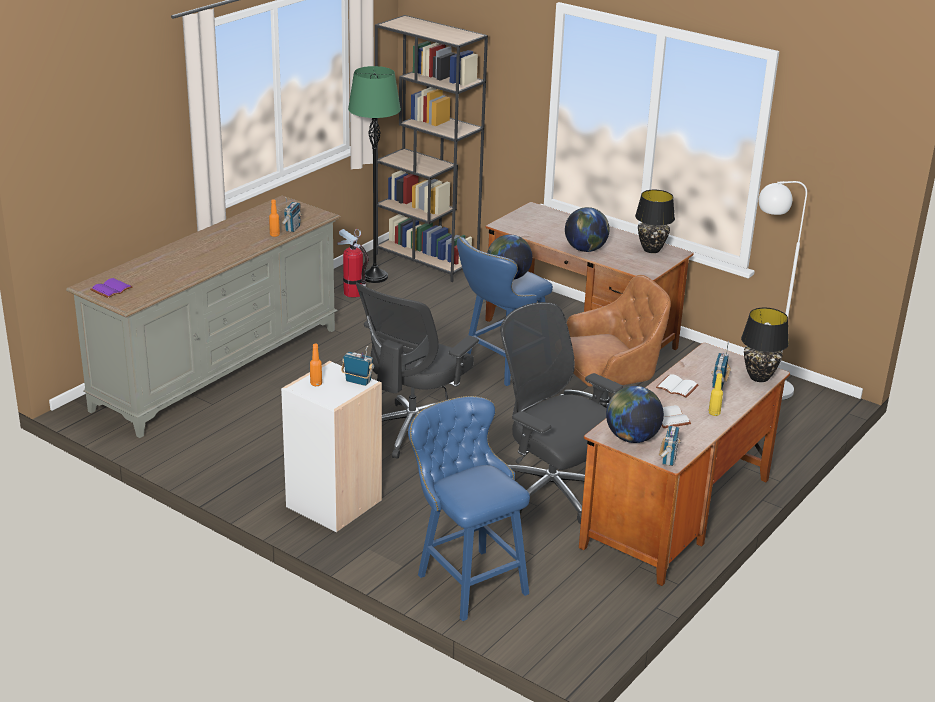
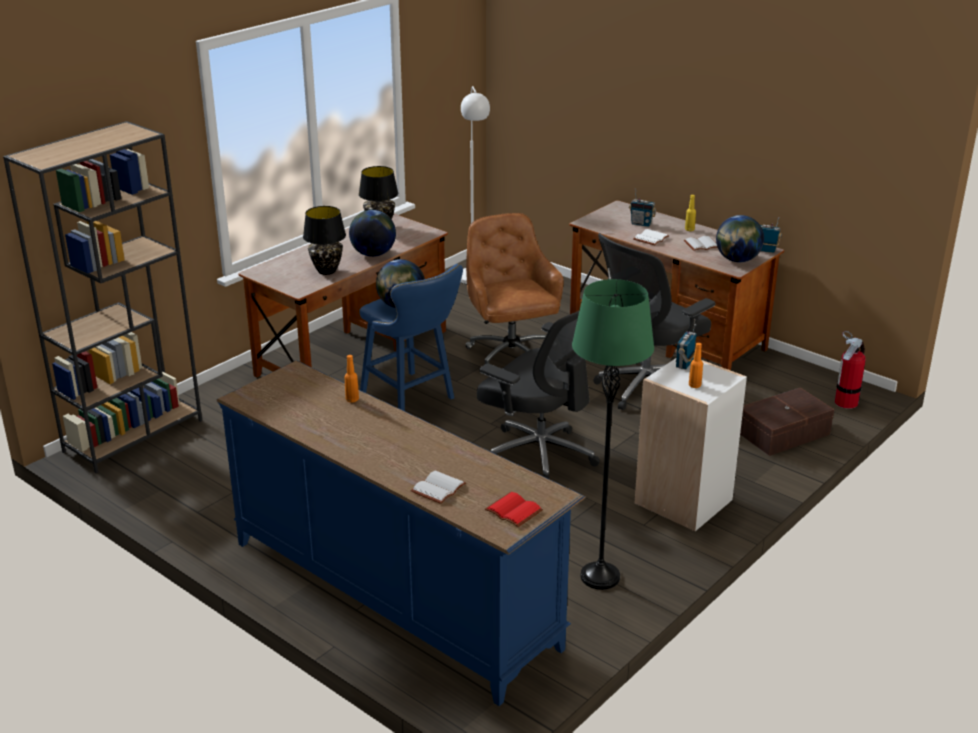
camera: 85 degrees left, 0 degrees up
grey cabinet [66,196,341,438] -> blue cabinet [216,360,586,706]
purple book [90,278,133,298] -> red book [485,492,543,527]
radio [282,197,302,232] -> none
fire extinguisher [338,229,369,298] -> fire extinguisher moved to [835,331,866,409]
green floor lamp [348,66,401,283] -> green floor lamp moved to [572,279,654,590]
blue stool [408,396,530,621] -> brown storage box [740,388,834,456]
black table lamp [741,308,789,382] -> black table lamp moved to [303,206,346,275]
none -> white book [411,470,466,504]

